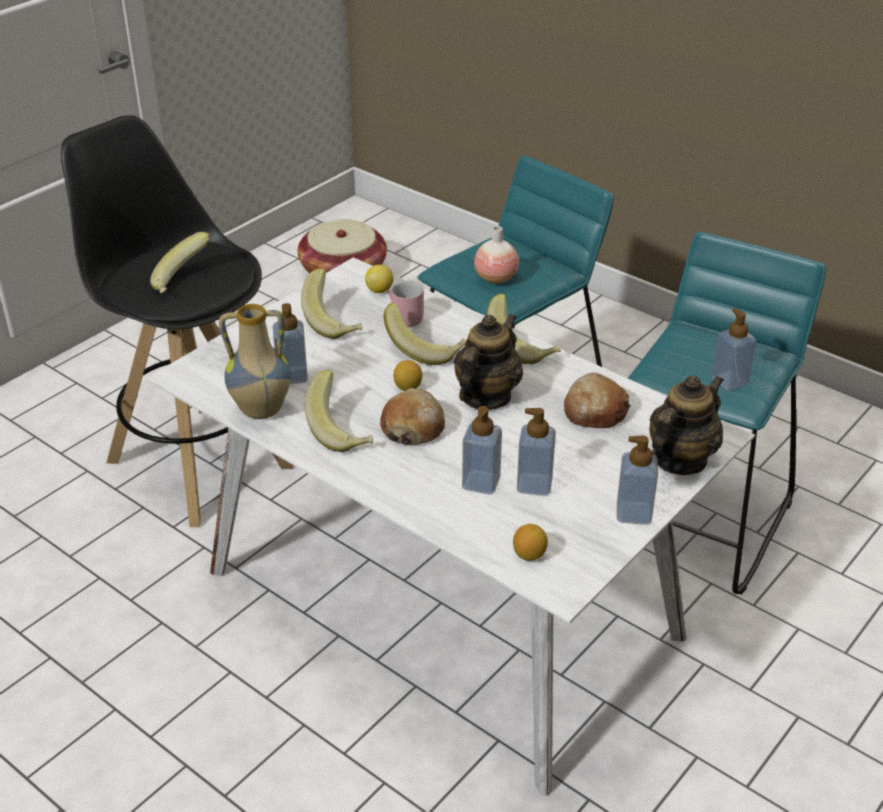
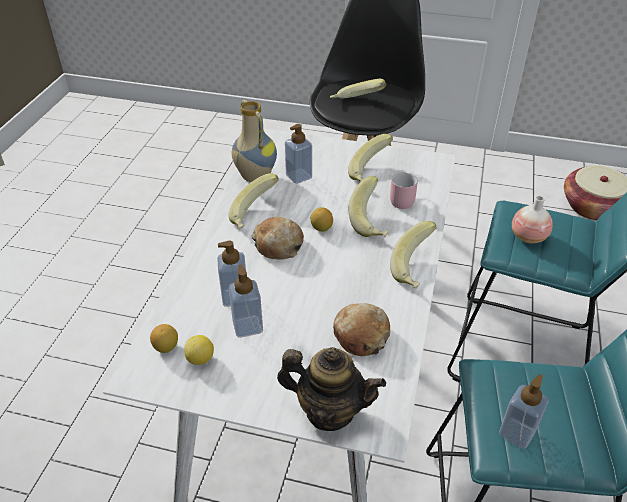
camera: 65 degrees right, 5 degrees up
lemon [365,265,394,293] -> lemon moved to [184,335,214,365]
teapot [454,314,523,410] -> none
soap dispenser [617,435,658,525] -> none

